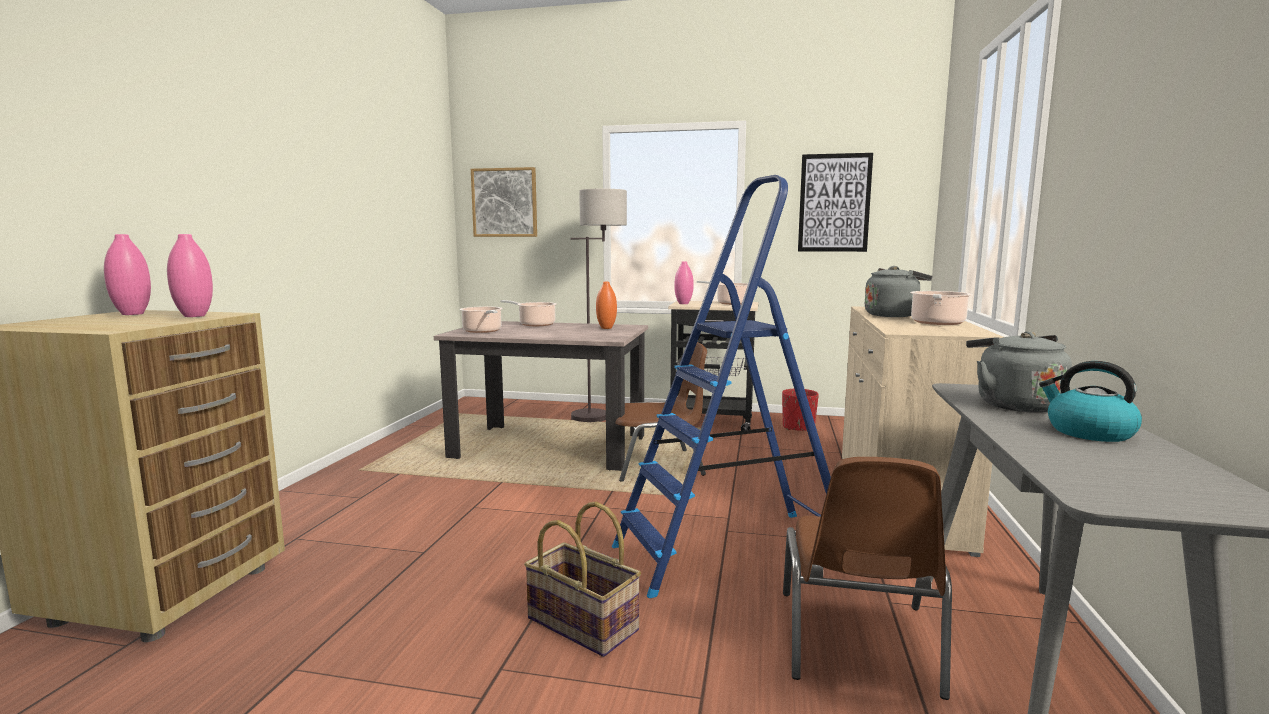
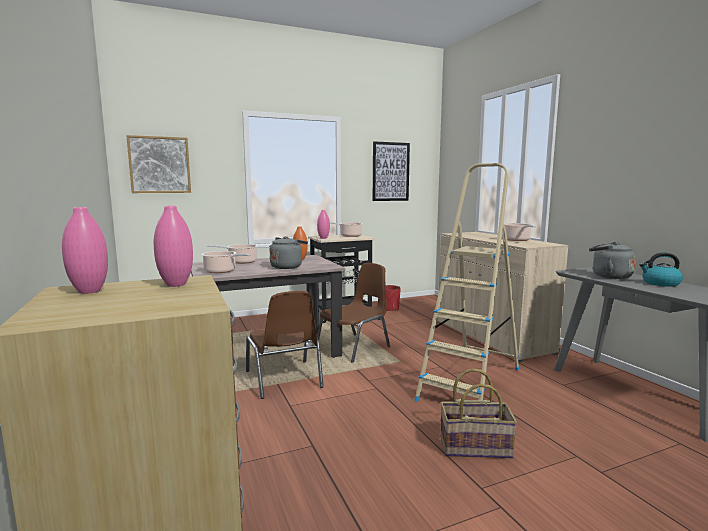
camera: 35 degrees left, 0 degrees up
grey floor lamp [570,189,627,422] -> none
blue step ladder [612,175,831,598] -> beige step ladder [414,163,519,402]
brown chair [783,457,952,700] -> brown chair moved to [246,291,324,399]
grey kettle [865,266,932,317] -> grey kettle moved to [269,236,308,269]

